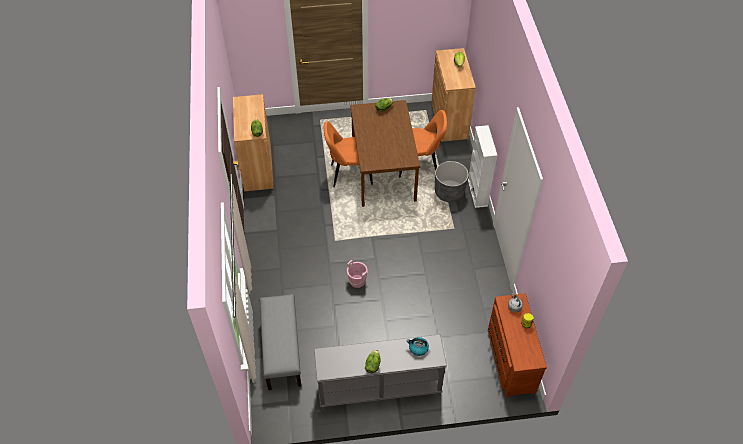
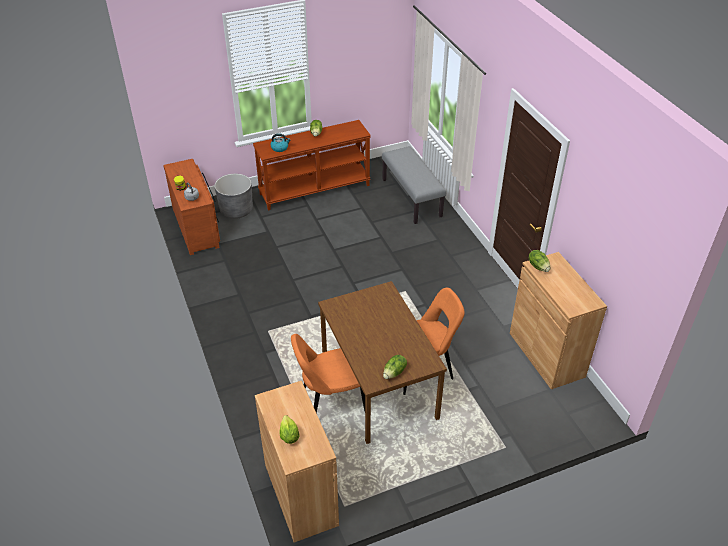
camera: 165 degrees right, 10 degrees down
grey console table [314,334,447,410] -> brown console table [253,120,371,211]
pink bucket [347,260,368,288] -> none
grey planter [435,161,469,202] -> grey planter moved to [214,174,253,219]
white bookcase [468,125,498,208] -> none

